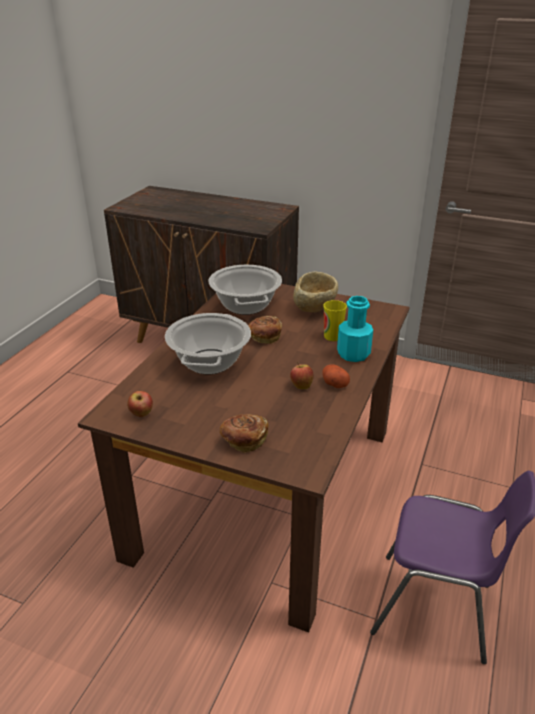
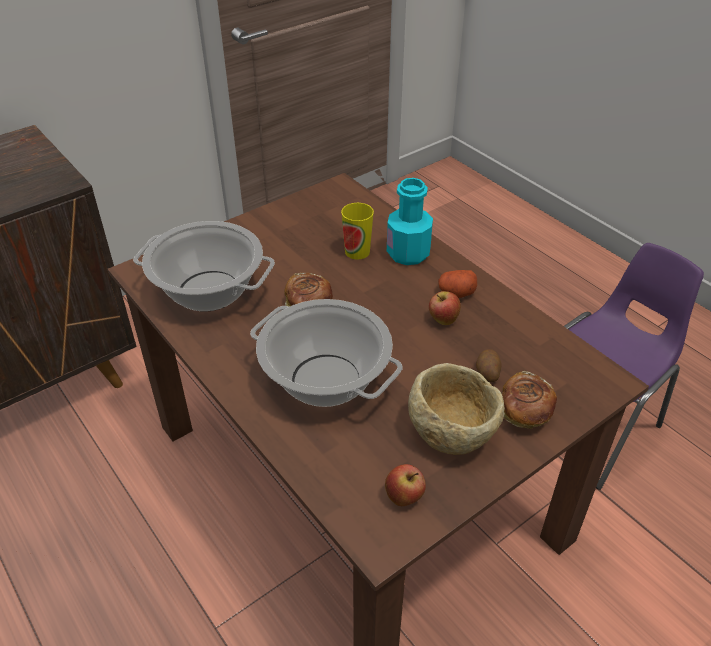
camera: 60 degrees left, 10 degrees up
beige bowl [293,271,338,312] -> beige bowl moved to [408,363,505,455]
none -> potato [476,349,502,382]

